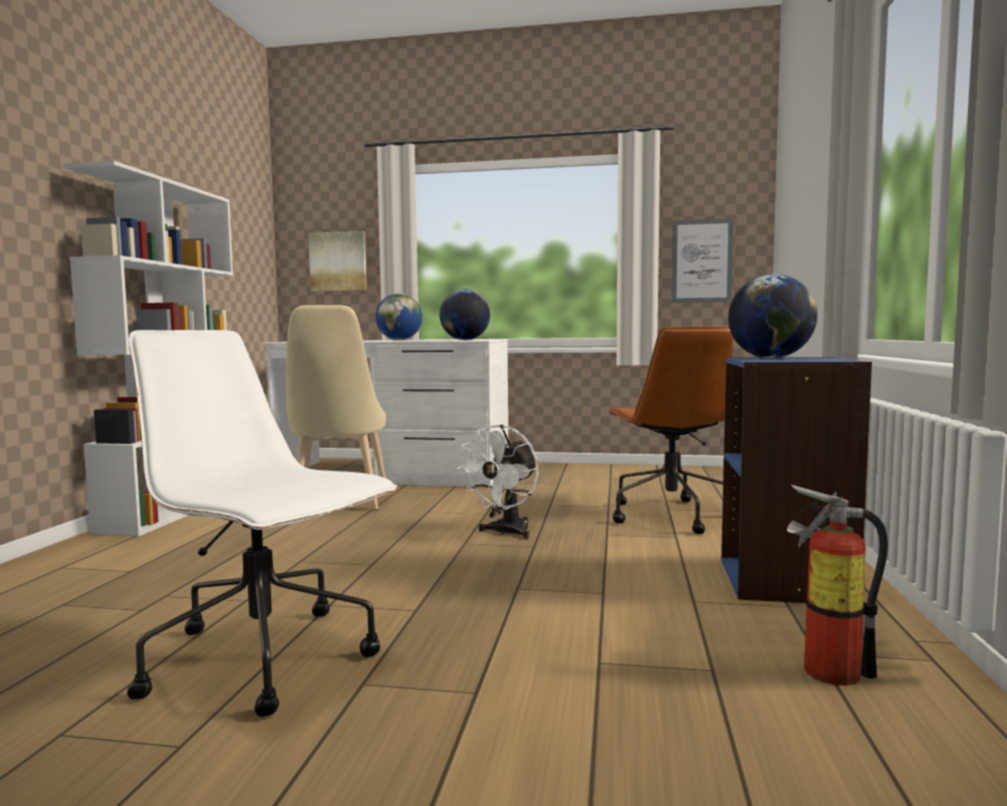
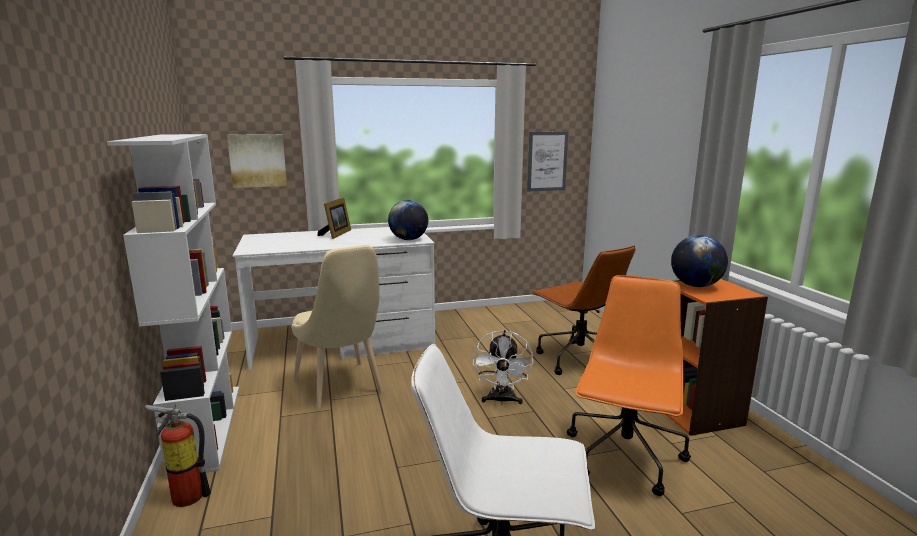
camera: 25 degrees left, 10 degrees up
globe [376,294,422,340] -> picture frame [318,198,351,239]
blue bookcase [721,357,872,603] -> orange bookcase [665,279,768,436]
fire extinguisher [787,485,888,686] -> fire extinguisher moved to [145,404,211,507]
none -> orange office chair [567,275,691,496]

